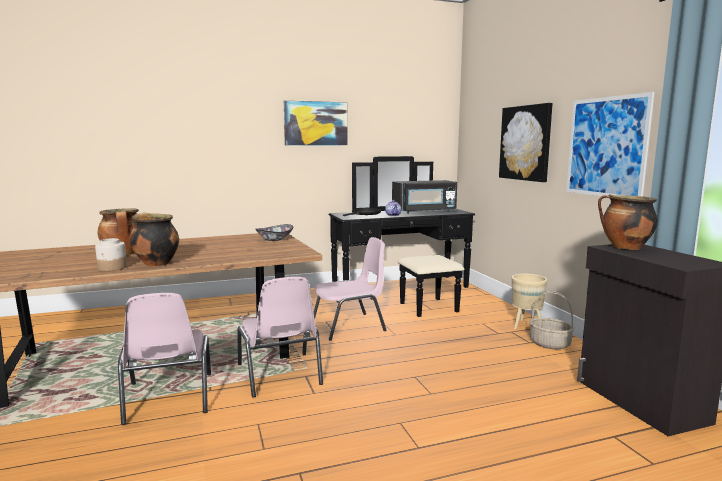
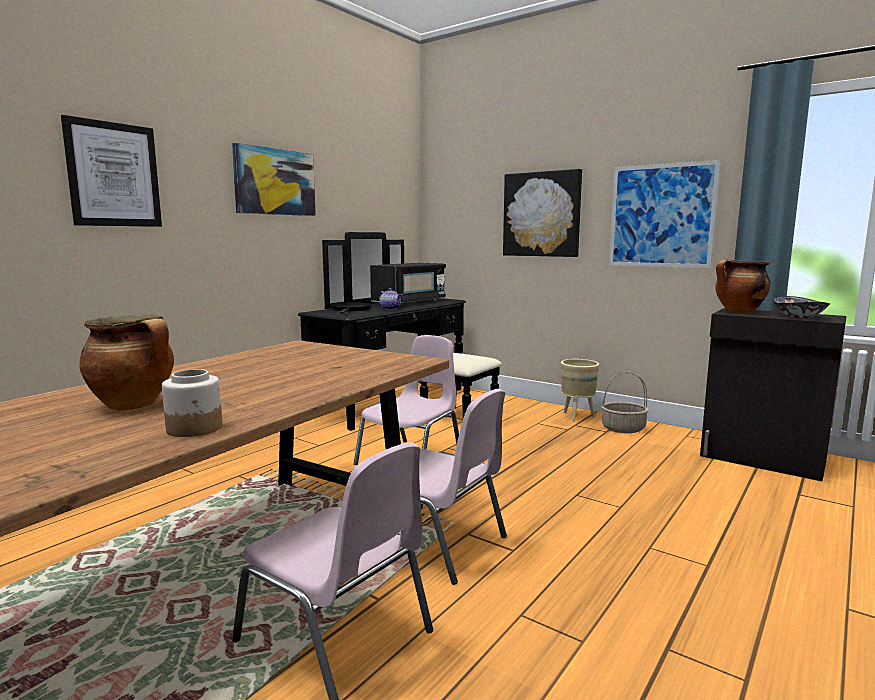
camera: 35 degrees left, 0 degrees up
cooking pot [129,213,179,266] -> none
bowl [255,224,294,241] -> bowl moved to [773,296,830,319]
none -> picture [61,115,162,227]

